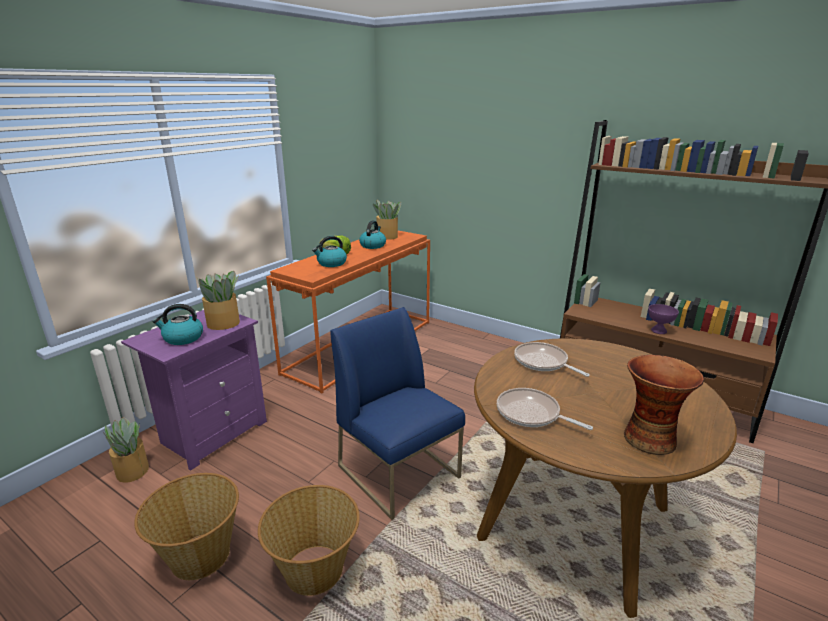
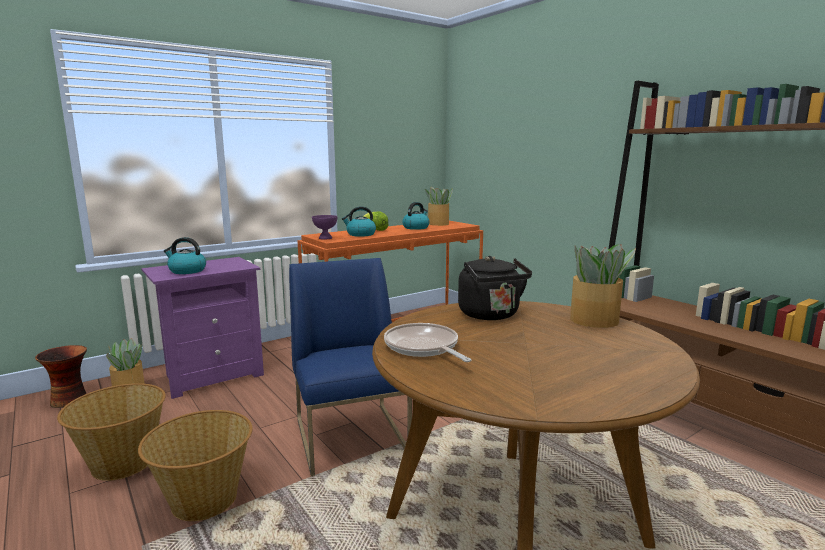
camera: 20 degrees right, 10 degrees down
potted plant [197,271,240,330] -> potted plant moved to [570,244,636,328]
frying pan [514,342,590,377] -> black kettle [458,256,532,320]
vase [624,355,704,455] -> vase moved to [35,345,87,408]
purple bowl [648,304,679,334] -> purple bowl moved to [312,215,337,240]

